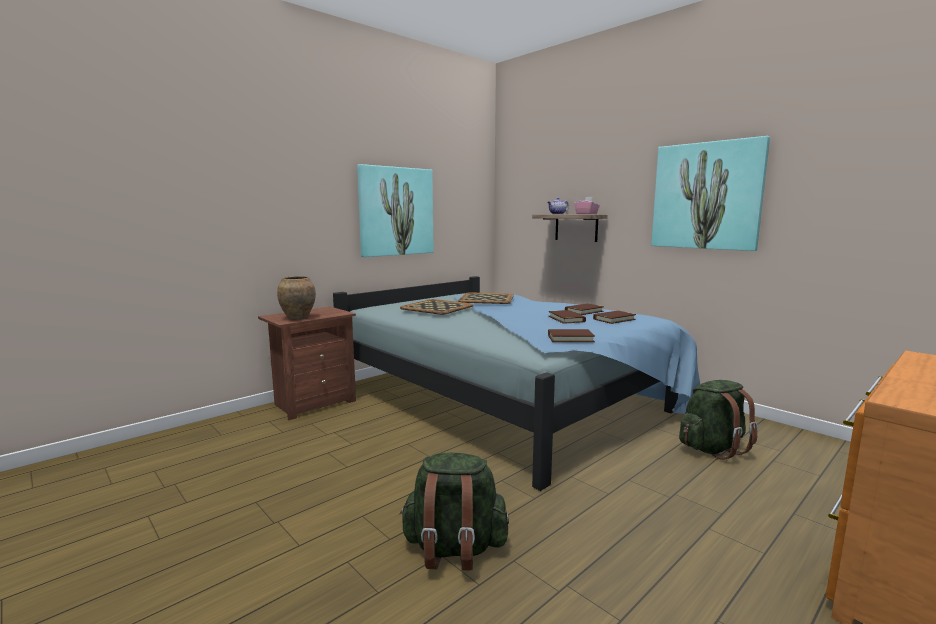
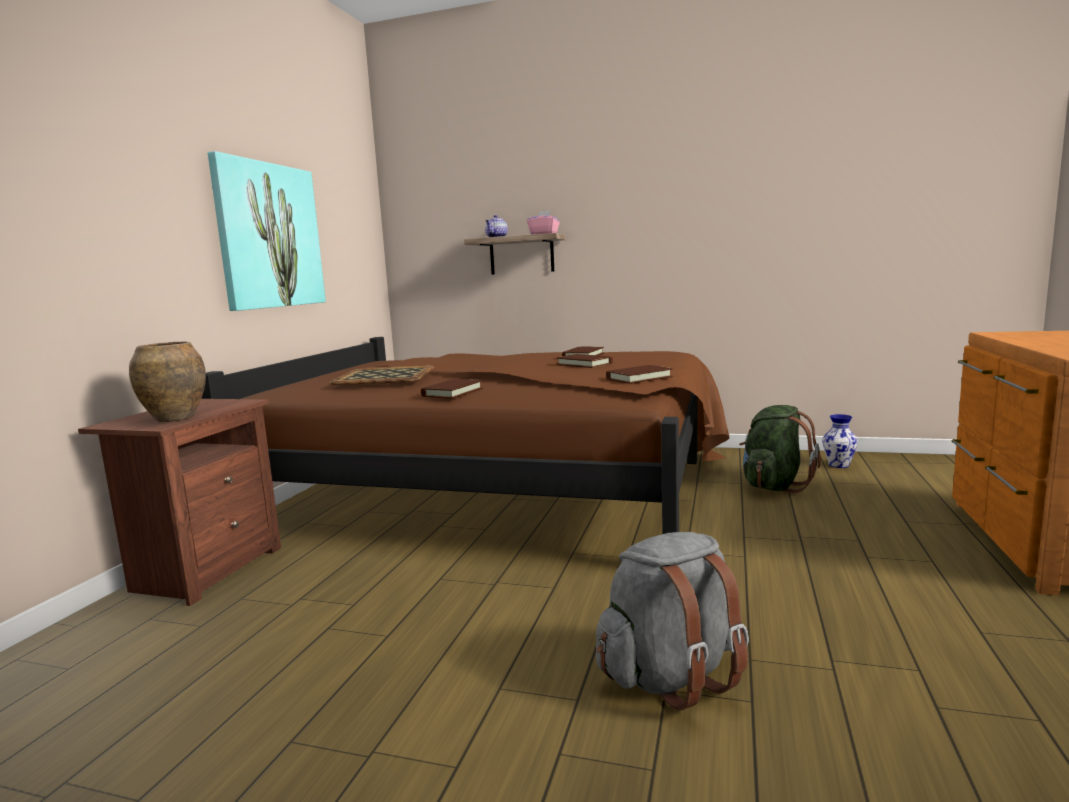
camera: 30 degrees left, 0 degrees up
blue bed [333,276,700,491] -> brown bed [202,337,729,534]
green backpack [400,453,509,571] -> grey backpack [596,532,749,711]
tray [458,292,514,304] -> none
brown book [593,311,636,324] -> brown book moved to [421,379,483,399]
picture [651,136,770,251] -> none
none -> vase [822,414,858,468]

